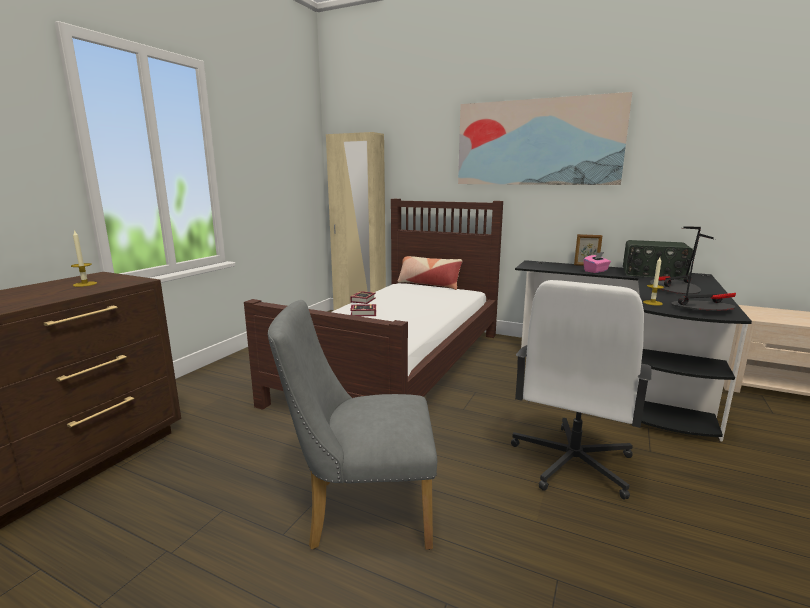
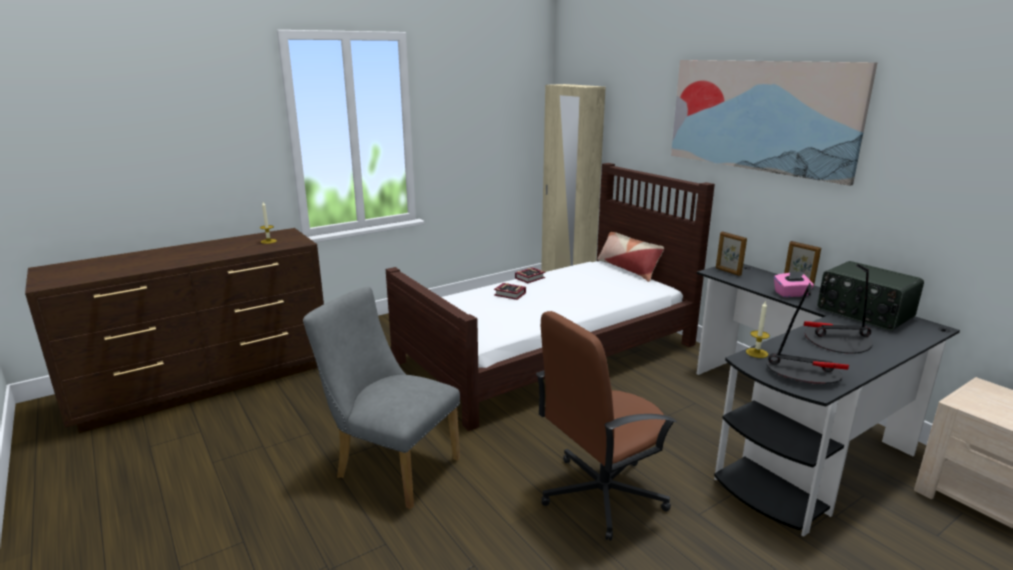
camera: 30 degrees right, 5 degrees up
white office chair [511,280,651,499] -> brown office chair [536,311,677,541]
none -> picture frame [716,232,747,276]

